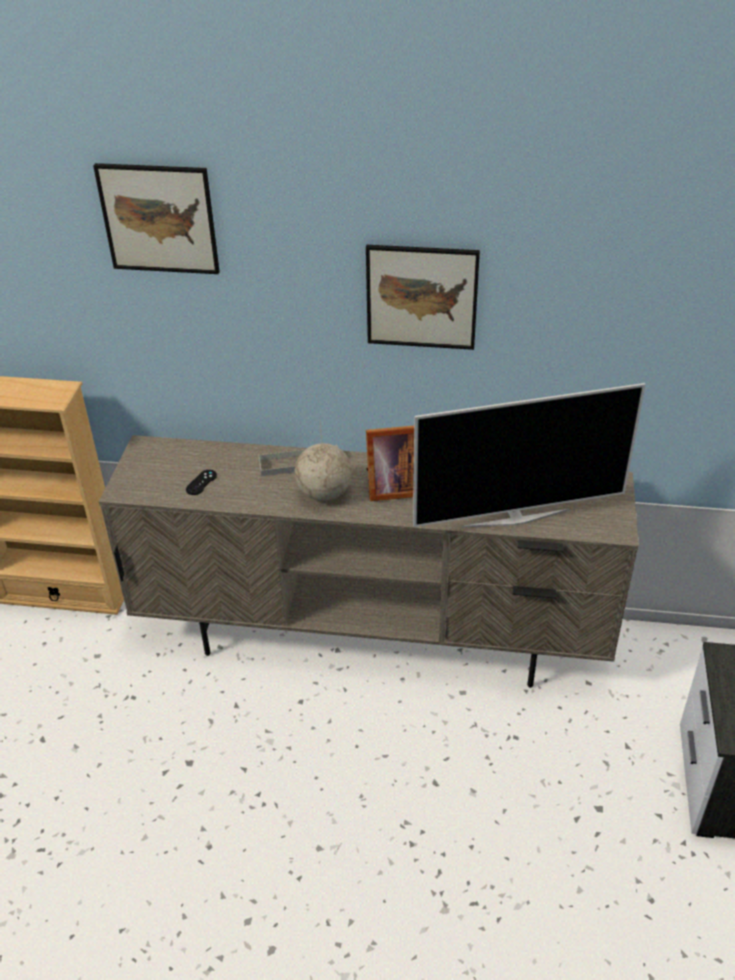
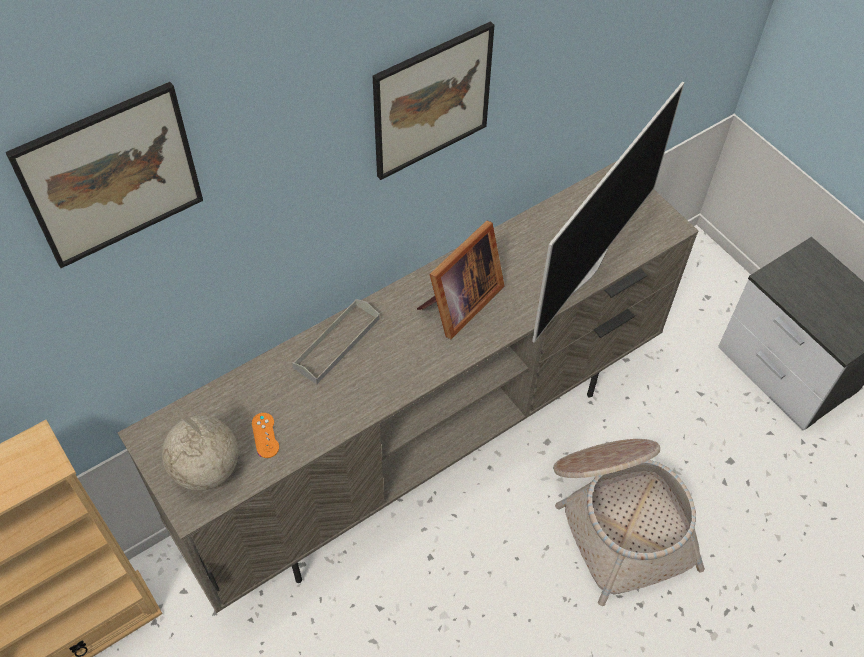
camera: 45 degrees left, 15 degrees up
black game controller [186,470,217,495] -> orange game controller [252,413,279,458]
globe [294,416,352,501] -> globe moved to [162,404,238,491]
none -> basket [553,439,705,606]

